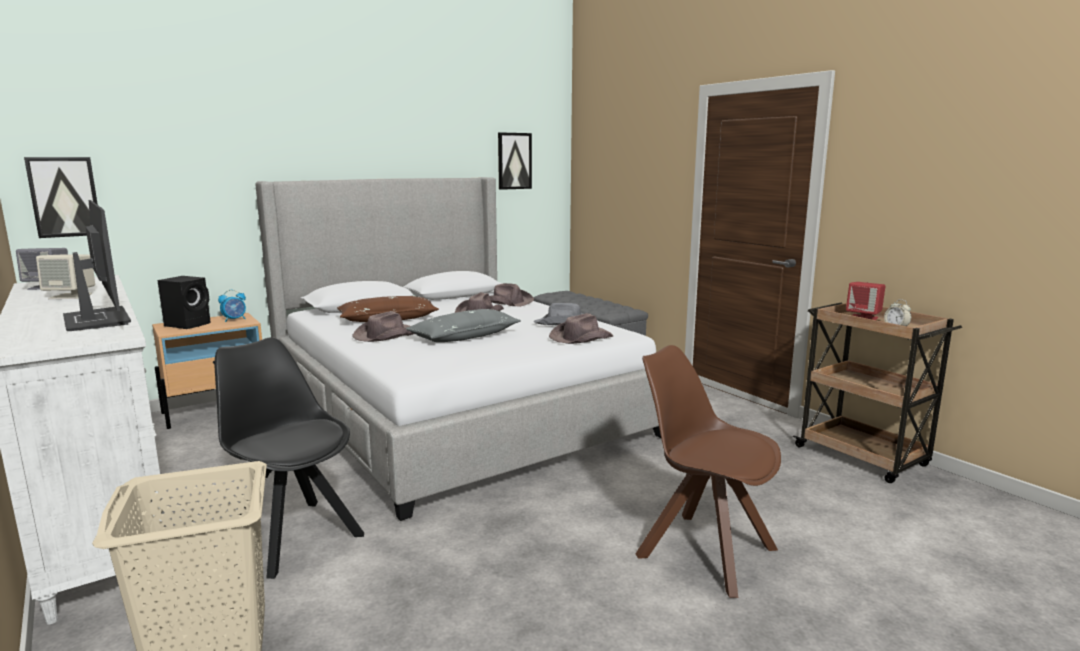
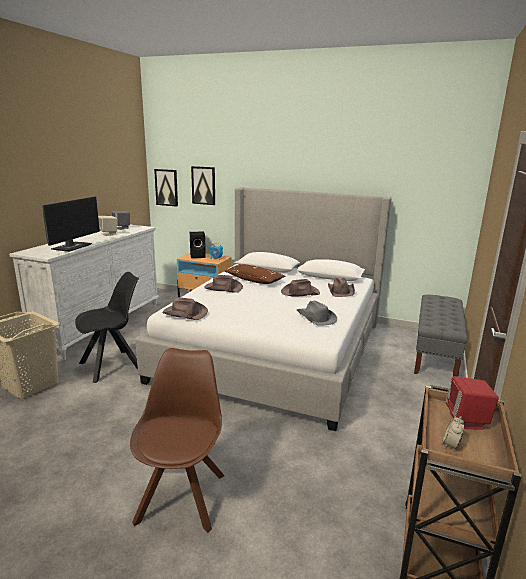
camera: 55 degrees right, 5 degrees up
black chair [215,337,364,579] -> black chair turned 45 degrees clockwise [75,272,139,383]
grey pillow [405,309,521,342] -> none
picture [498,132,532,190] -> picture moved to [191,166,215,205]
brown hat [549,313,613,344] -> brown hat moved to [163,297,208,320]

